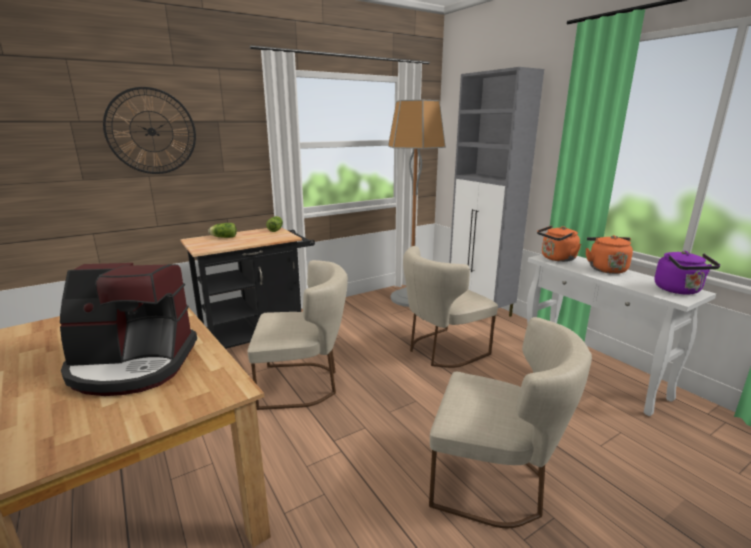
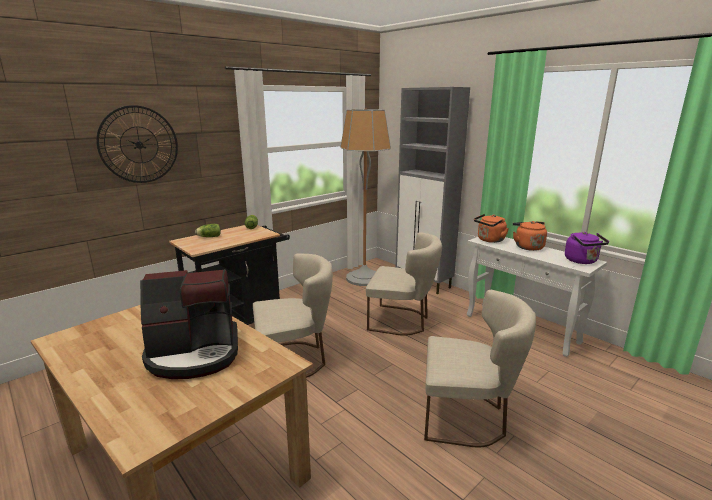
camera: 10 degrees left, 0 degrees up
beige chair [403,246,498,368] -> beige chair turned 120 degrees counterclockwise [366,232,442,336]

